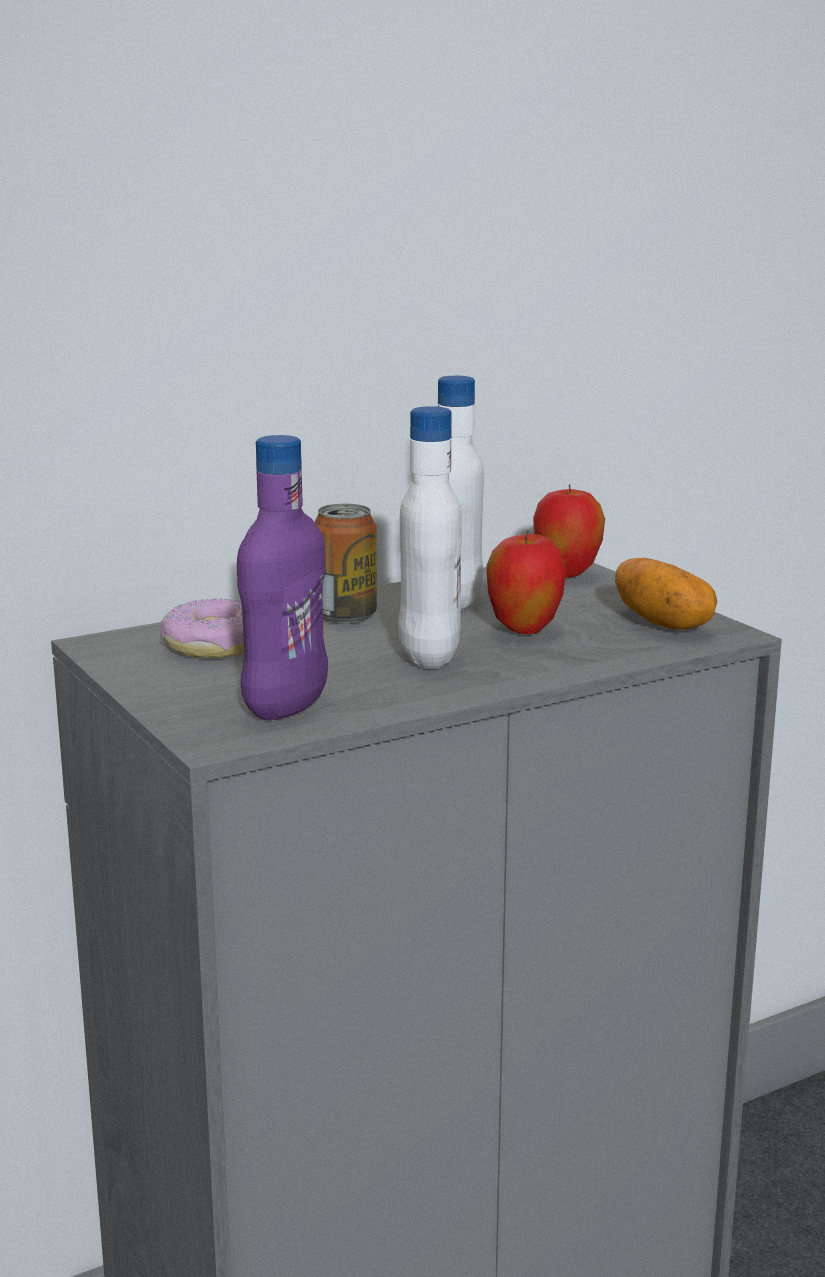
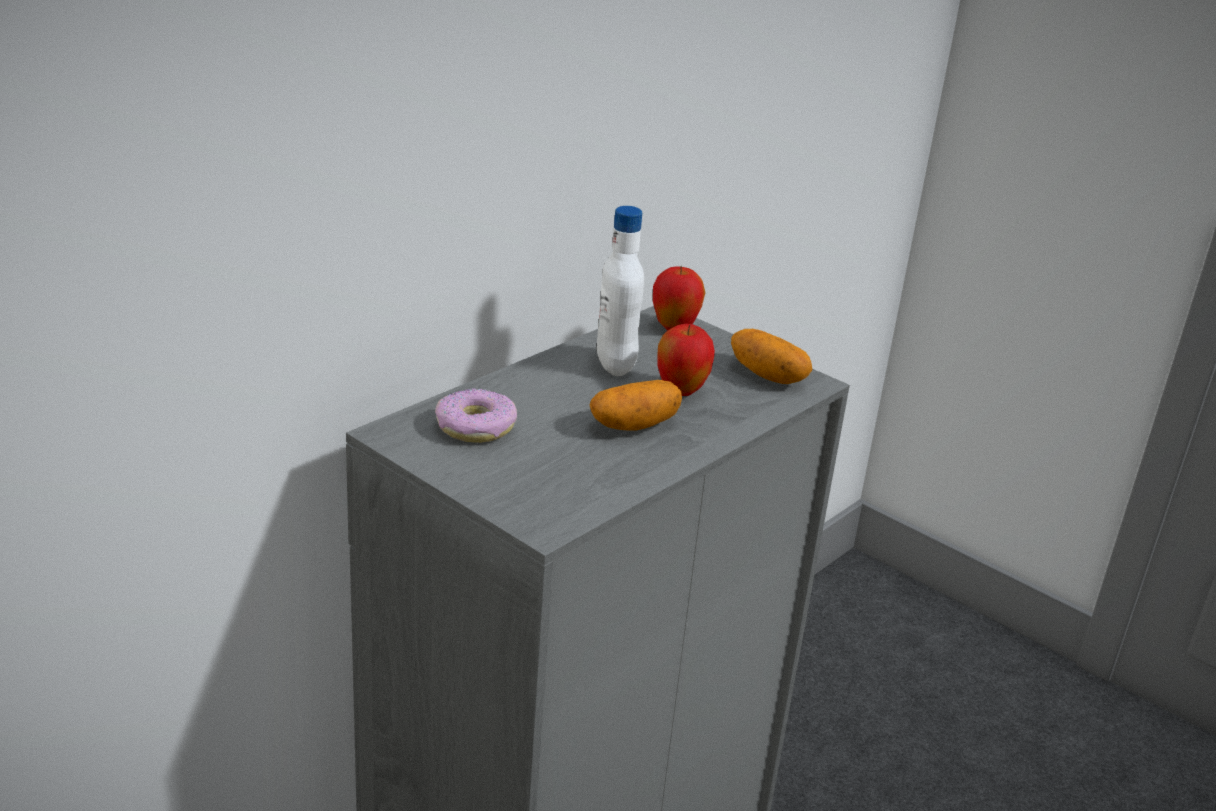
camera: 20 degrees left, 10 degrees up
purple bottle [237,435,328,720] -> none
can [314,504,377,624] -> none
white bottle [398,406,462,669] -> potato [590,380,682,431]

